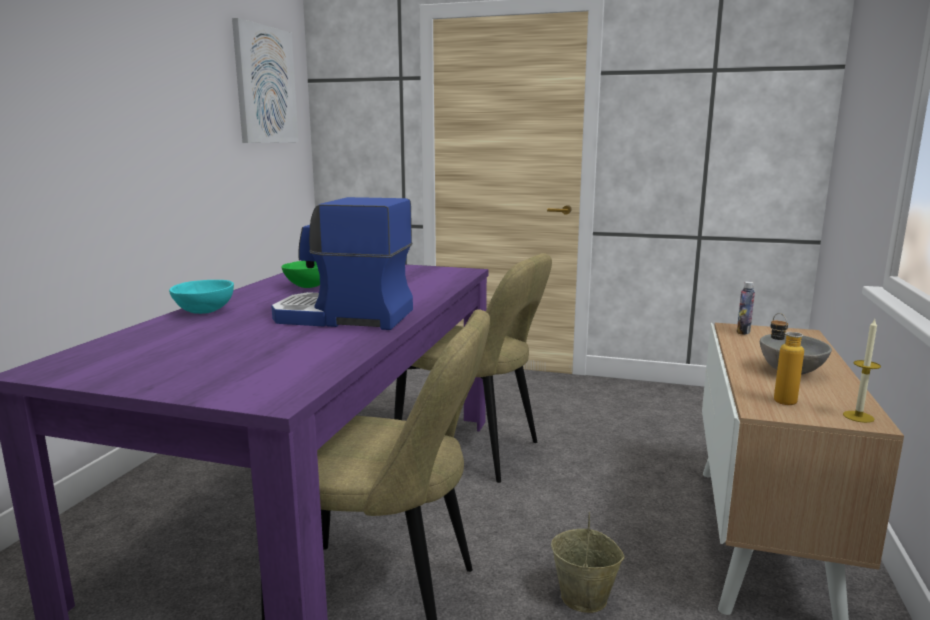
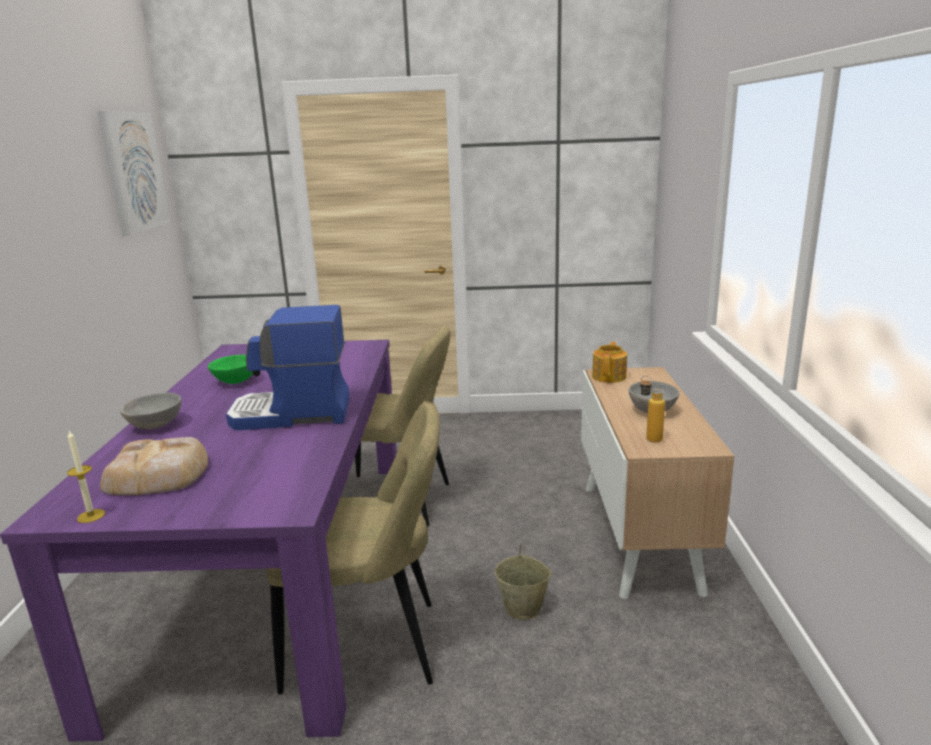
camera: 15 degrees left, 5 degrees up
turquoise bowl [169,280,234,314] -> grey bowl [120,393,181,430]
bottle [737,282,755,335] -> teapot [592,341,627,383]
candle [843,318,881,423] -> candle moved to [67,431,105,523]
none -> bread [100,437,208,495]

